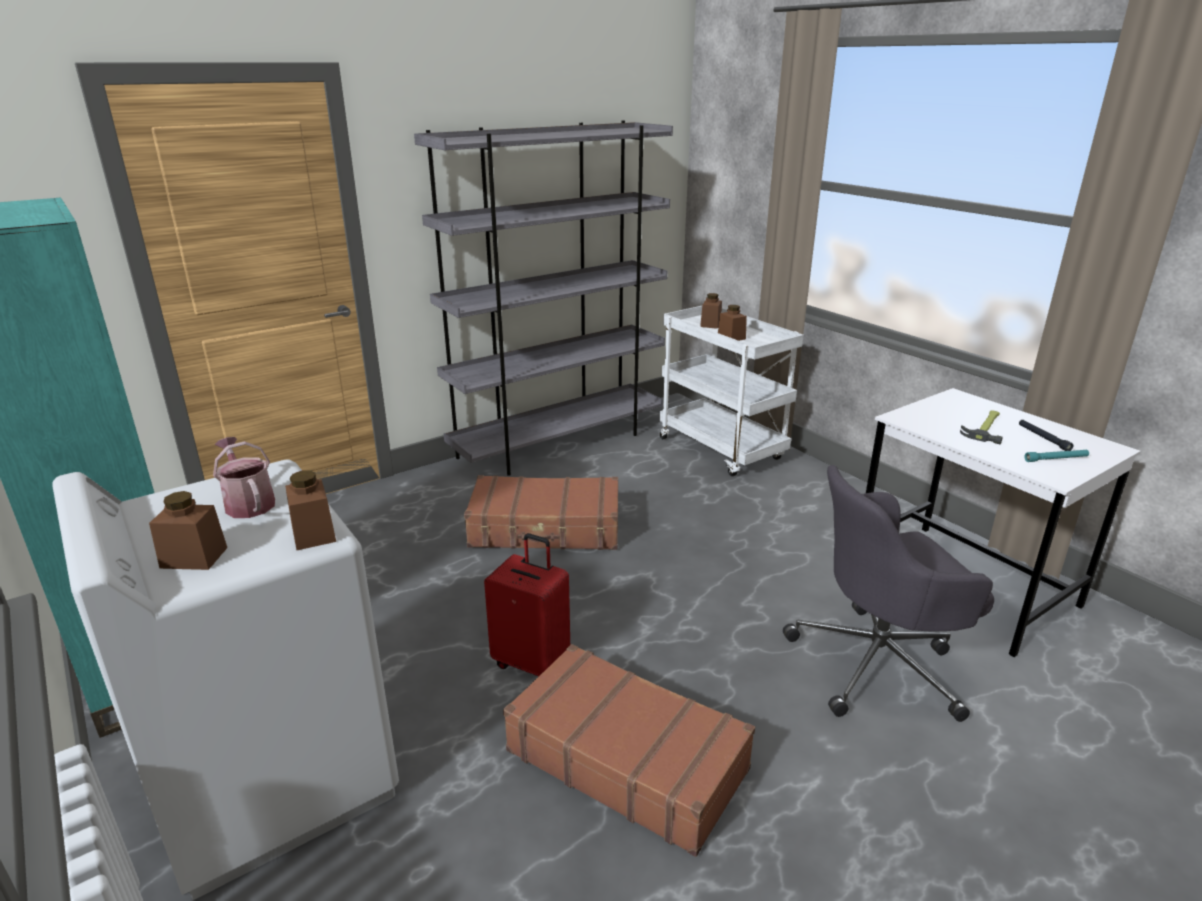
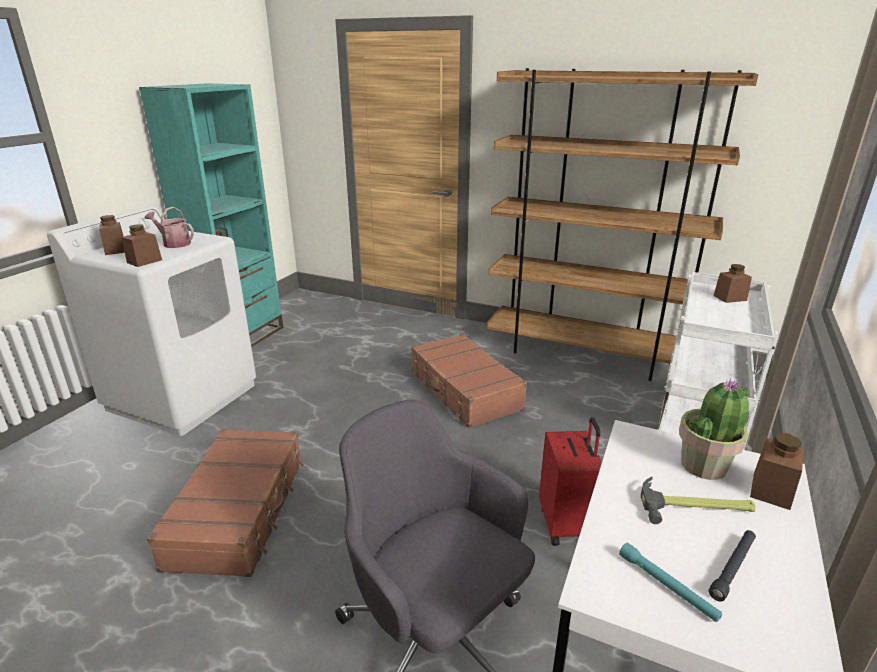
camera: 60 degrees right, 0 degrees up
watering can [213,437,275,518] -> watering can turned 90 degrees counterclockwise [145,207,194,248]
grey bookcase [414,120,673,476] -> brown bookcase [486,68,758,381]
red suitcase [484,533,570,676] -> red suitcase moved to [539,417,602,546]
brown jar [718,305,747,341] -> brown jar moved to [750,433,804,510]
none -> potted plant [679,379,749,480]

